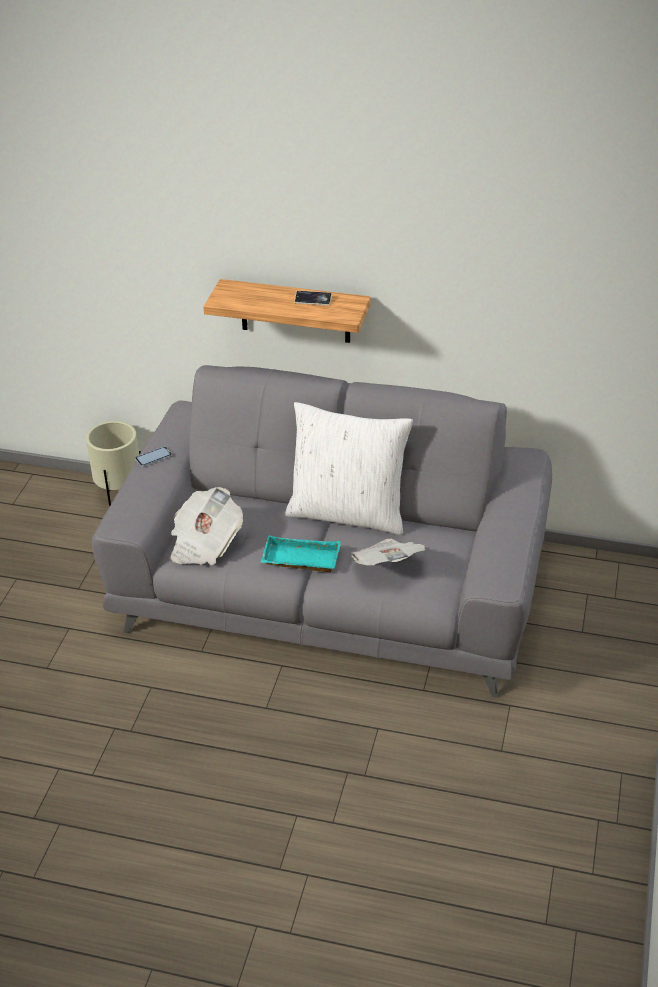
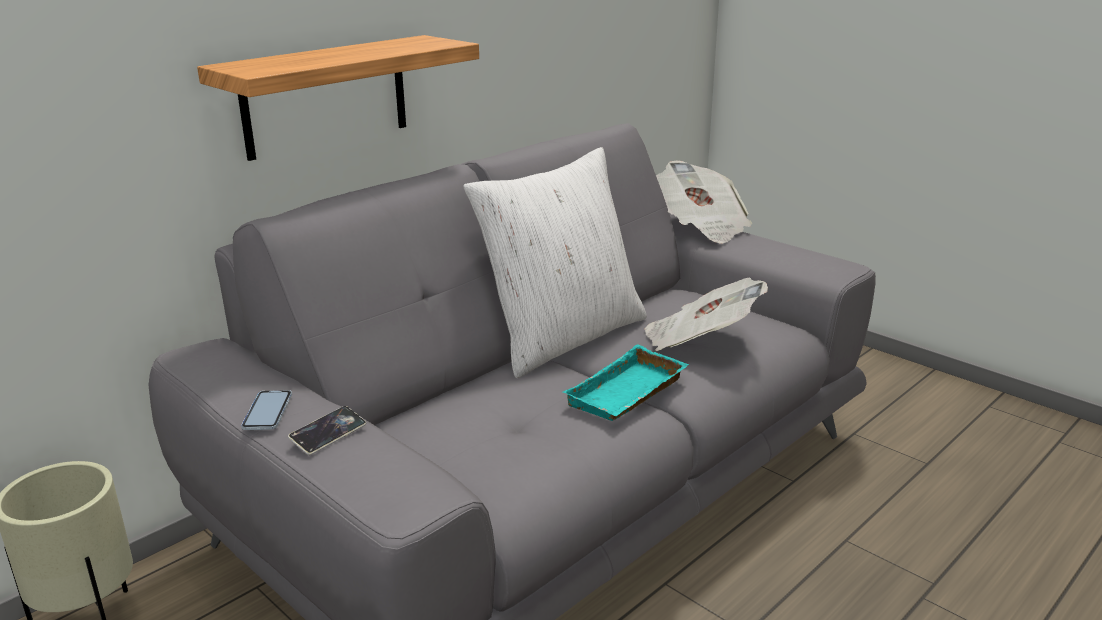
camera: 60 degrees left, 15 degrees down
newspaper [170,487,243,565] -> newspaper moved to [656,160,752,244]
phone [294,291,332,305] -> phone moved to [288,406,366,455]

